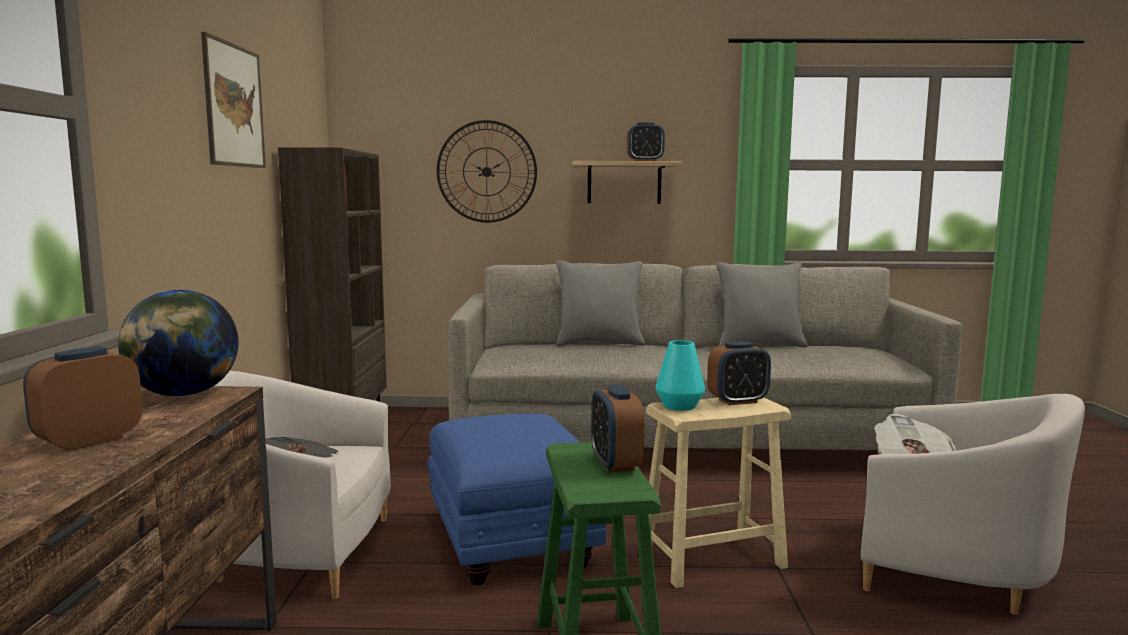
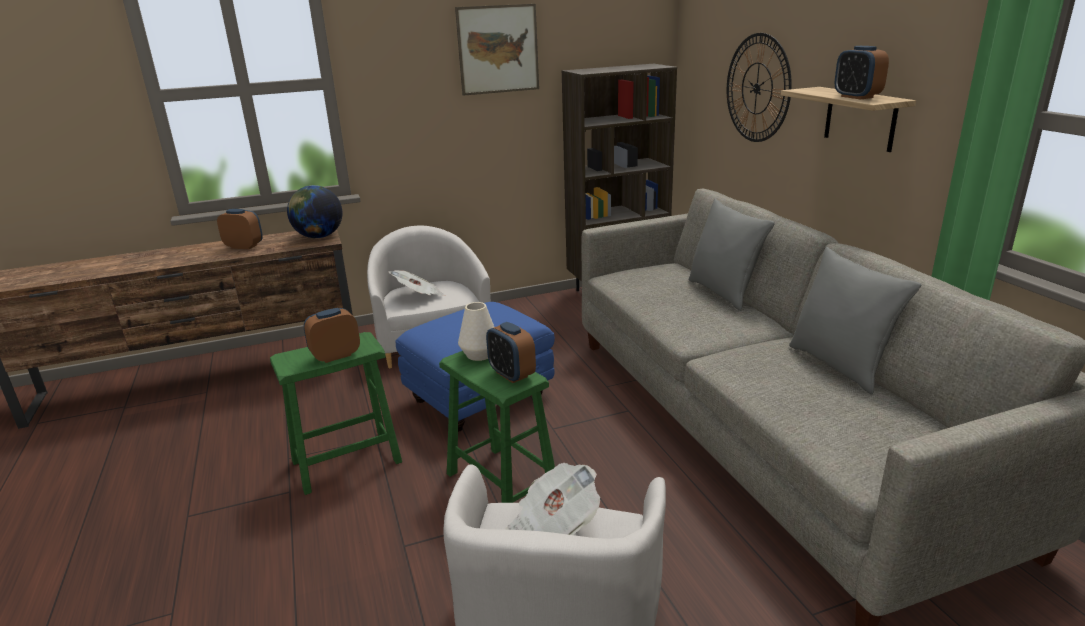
camera: 70 degrees right, 15 degrees up
beige stool [646,397,791,588] -> green stool [439,351,555,503]
turquoise vase [655,340,705,411] -> white vase [458,302,494,361]

